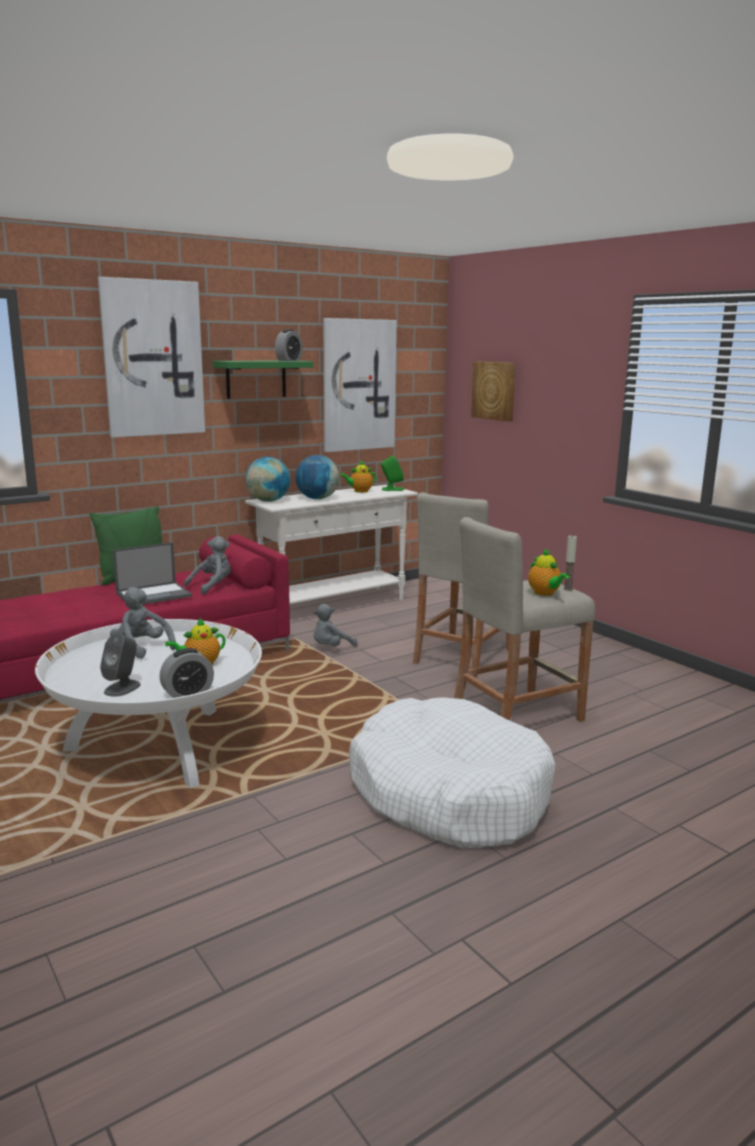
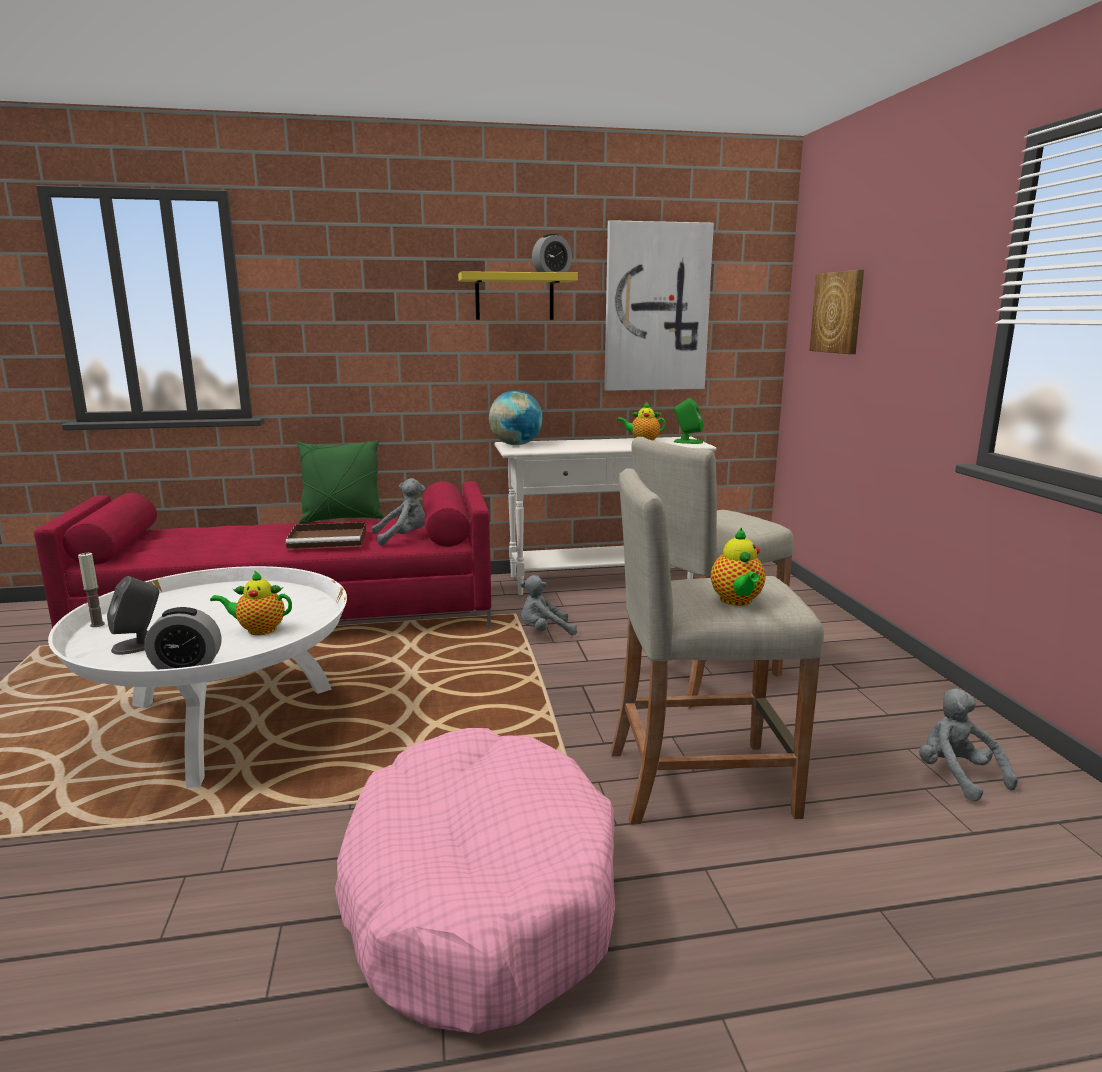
camera: 25 degrees right, 0 degrees up
picture [98,277,205,438] -> none
grey plush toy [110,587,176,659] -> grey plush toy moved to [919,688,1018,801]
laptop [113,542,192,605] -> brown tray [286,522,366,550]
green shelf [213,361,313,399] -> yellow shelf [458,271,578,320]
globe [295,455,339,499] -> none
white dog bed [349,697,556,849] -> pink dog bed [335,728,615,1034]
candle [563,535,577,591] -> candle moved to [78,553,105,627]

